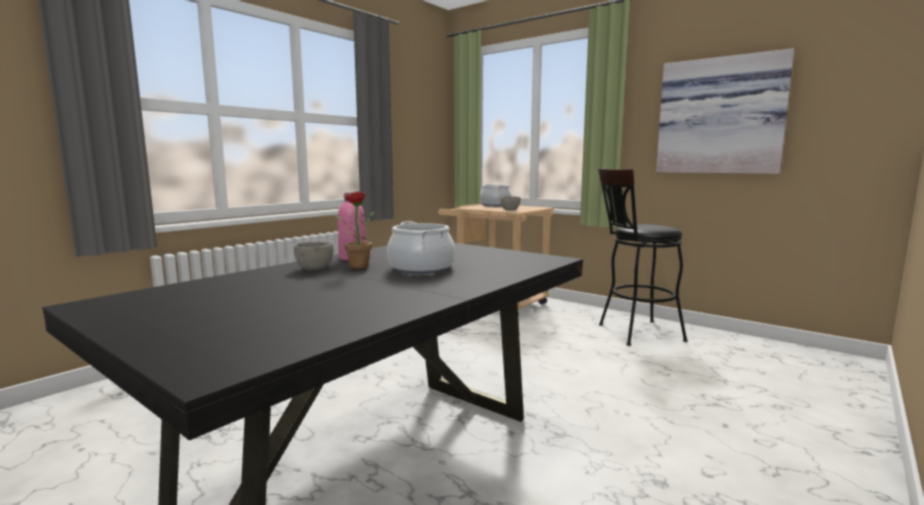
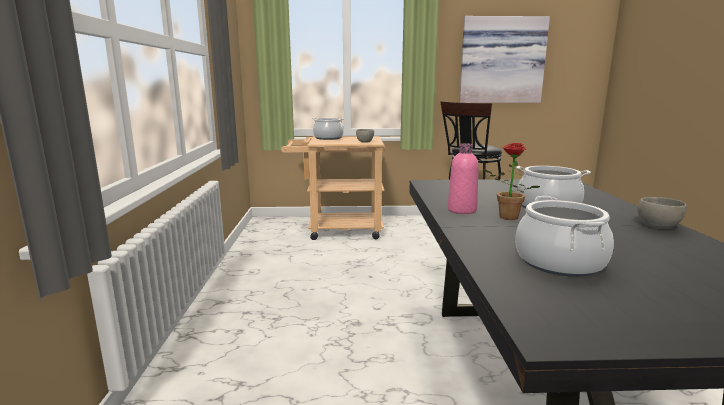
camera: 40 degrees left, 5 degrees up
grey bowl [294,242,333,270] -> grey bowl moved to [637,197,687,229]
none -> cooking pot [515,196,614,277]

